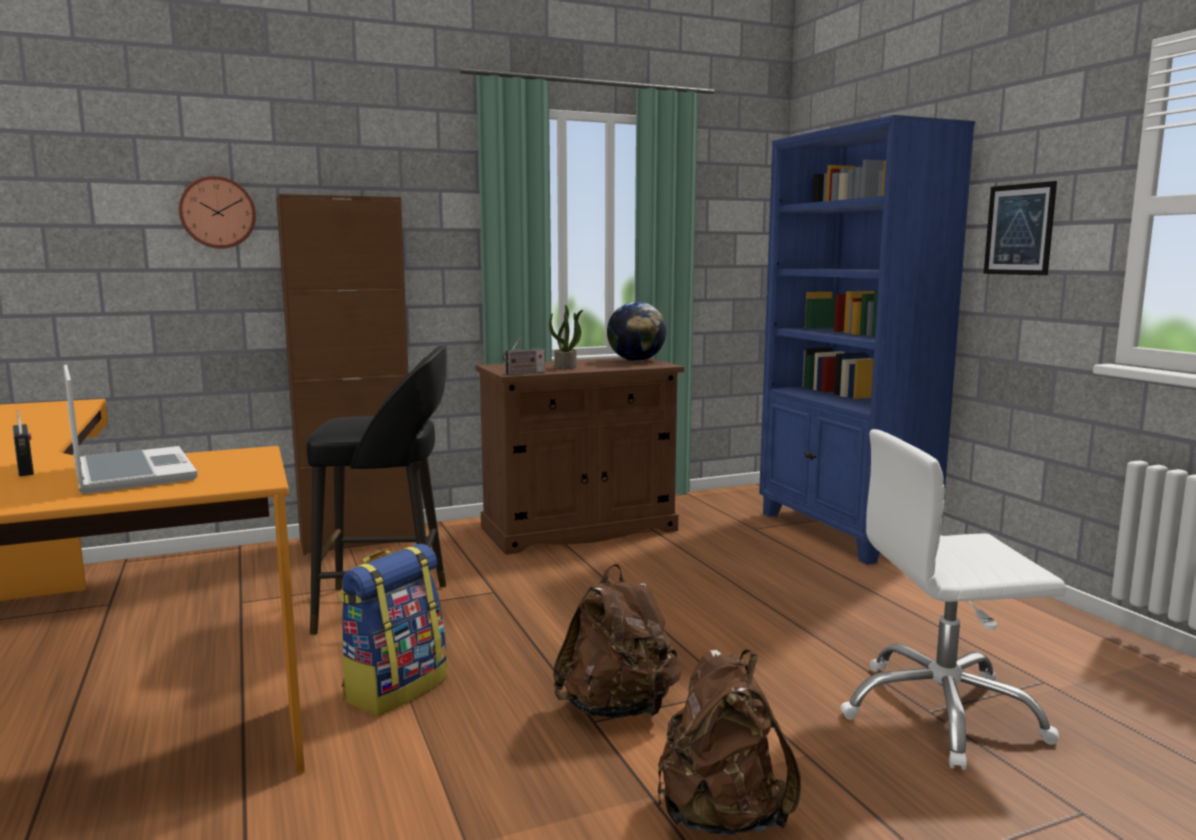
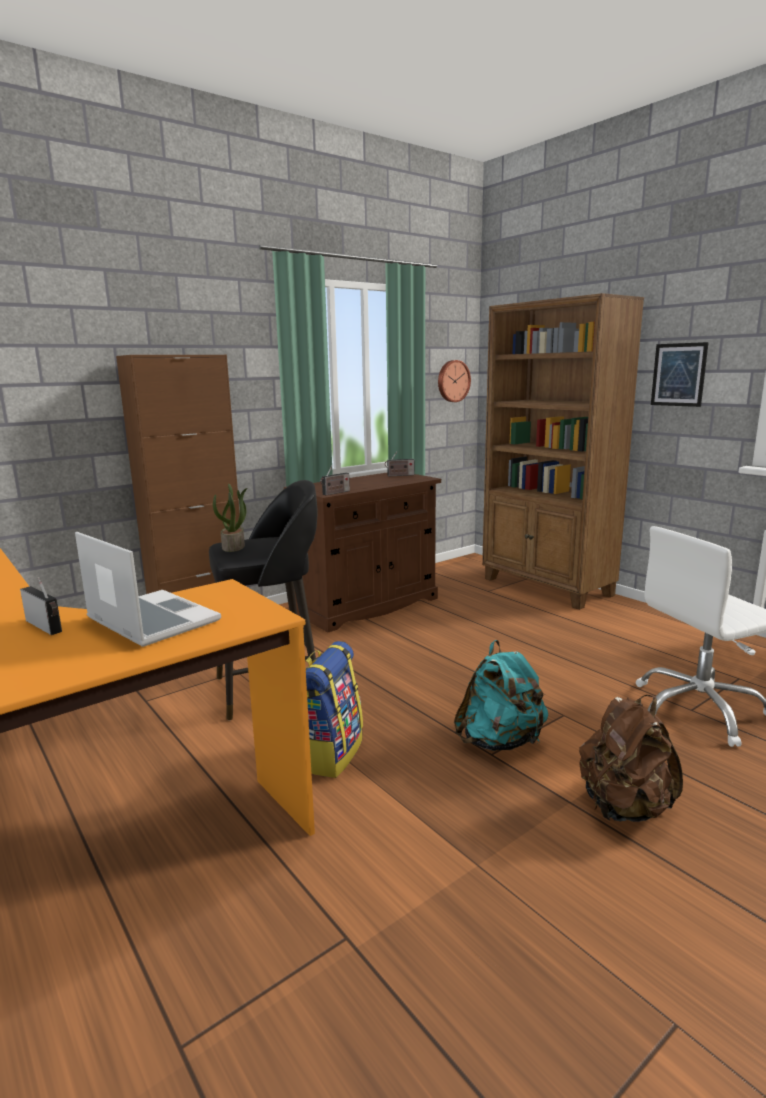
camera: 15 degrees left, 5 degrees up
wall clock [179,176,256,249] -> wall clock moved to [438,360,471,402]
potted plant [549,305,583,370] -> potted plant moved to [213,484,247,552]
brown backpack [553,564,681,718] -> turquoise backpack [454,640,548,751]
globe [607,302,666,361] -> radio [385,451,415,476]
blue bookcase [759,115,975,565] -> brown bookcase [482,293,644,610]

